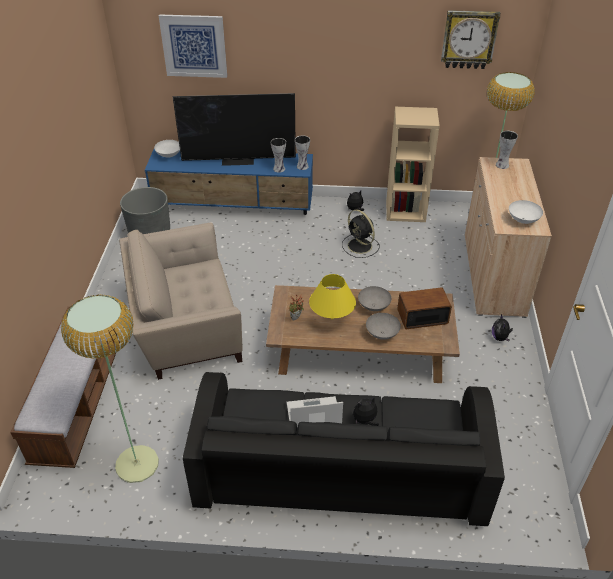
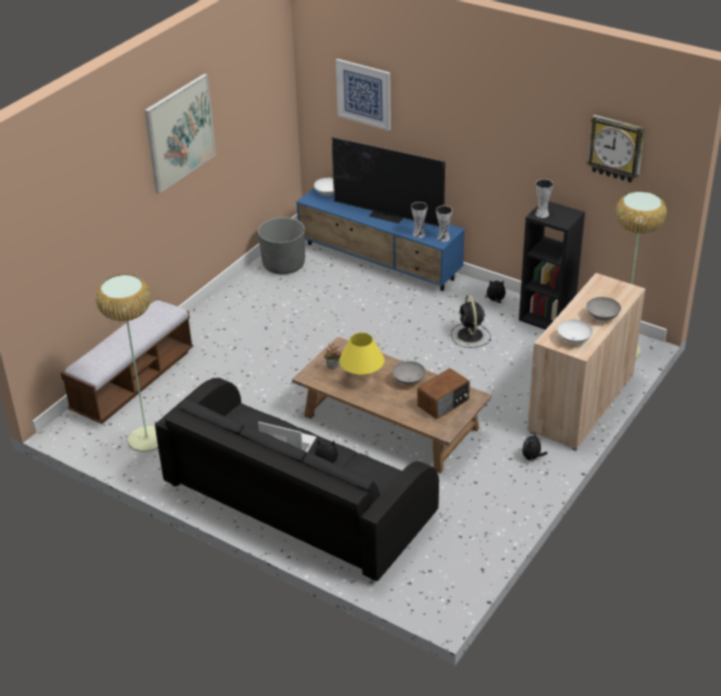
camera: 30 degrees right, 5 degrees down
beige armchair [119,223,242,380] -> none
grey bowl [366,313,401,339] -> grey bowl moved to [586,297,621,321]
beige bookcase [386,107,440,222] -> black bookcase [519,201,585,330]
radio [397,287,452,329] -> radio turned 120 degrees clockwise [417,368,470,419]
vase [496,131,518,169] -> vase moved to [535,179,553,218]
none -> picture [144,74,216,194]

